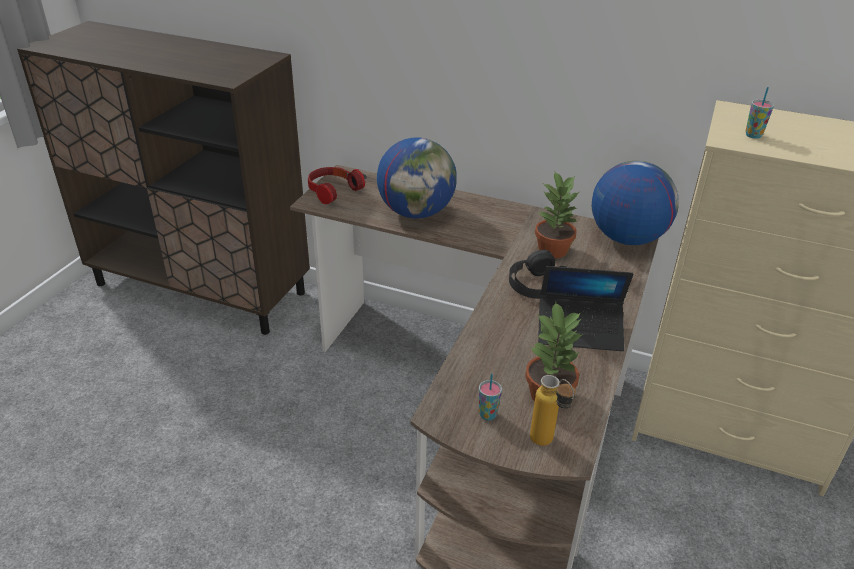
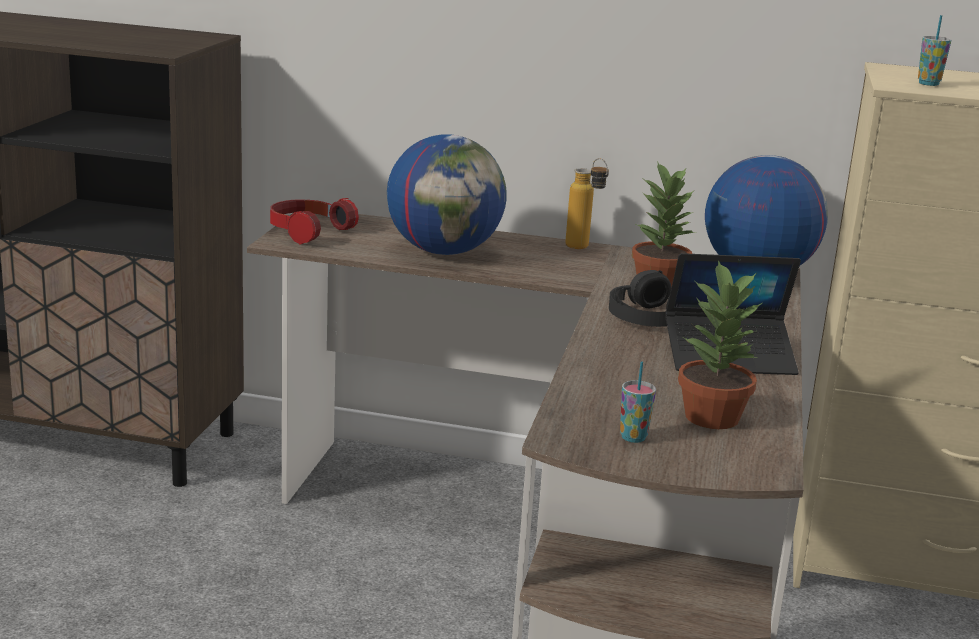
camera: 10 degrees left, 15 degrees down
bottle [530,375,576,446] -> bottle moved to [565,158,609,249]

